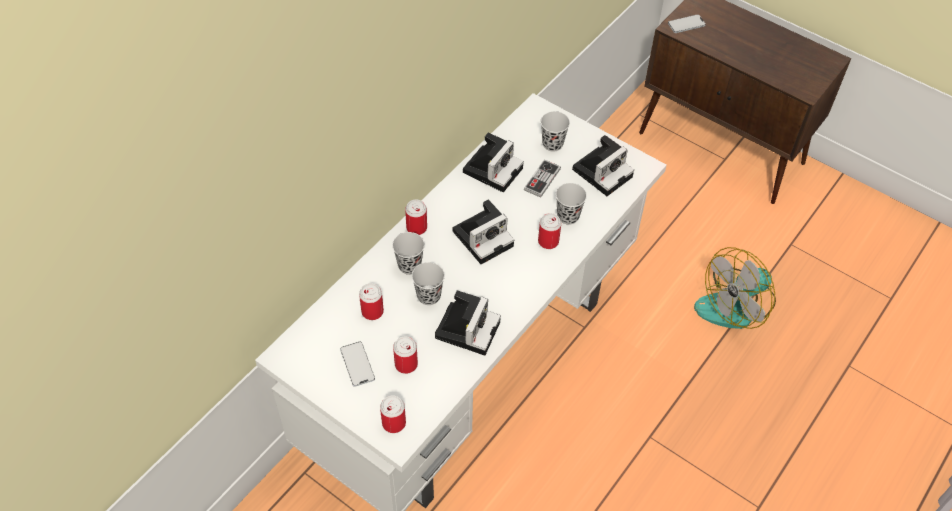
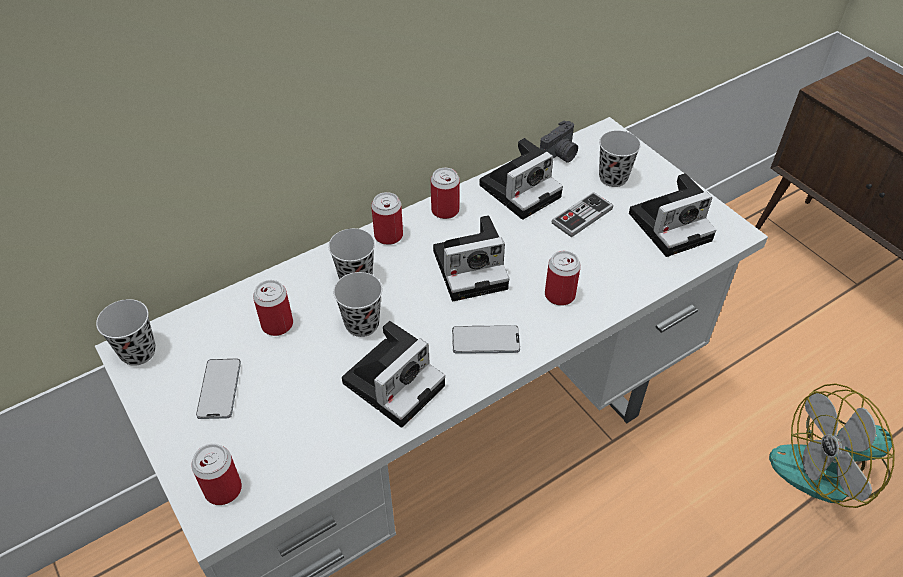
camera: 20 degrees right, 5 degrees down
can [393,336,418,374] -> can moved to [431,168,460,219]
black cup [556,183,587,225] -> black cup moved to [96,299,156,366]
phone [668,14,706,33] -> phone moved to [452,325,520,354]
none -> camera [540,120,578,163]

